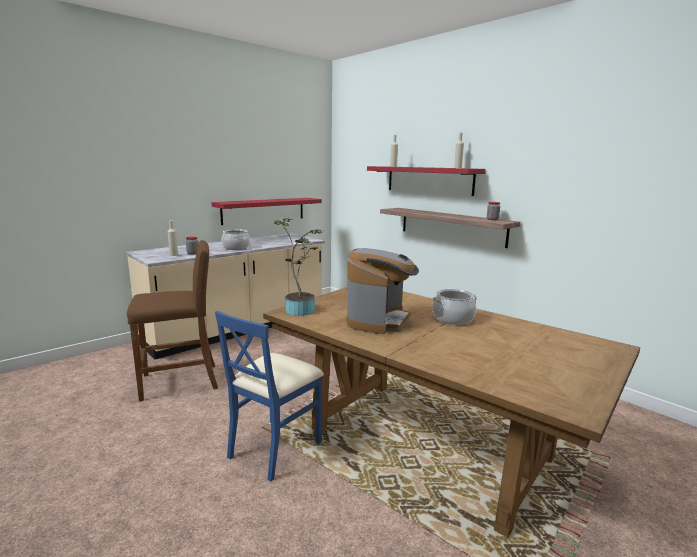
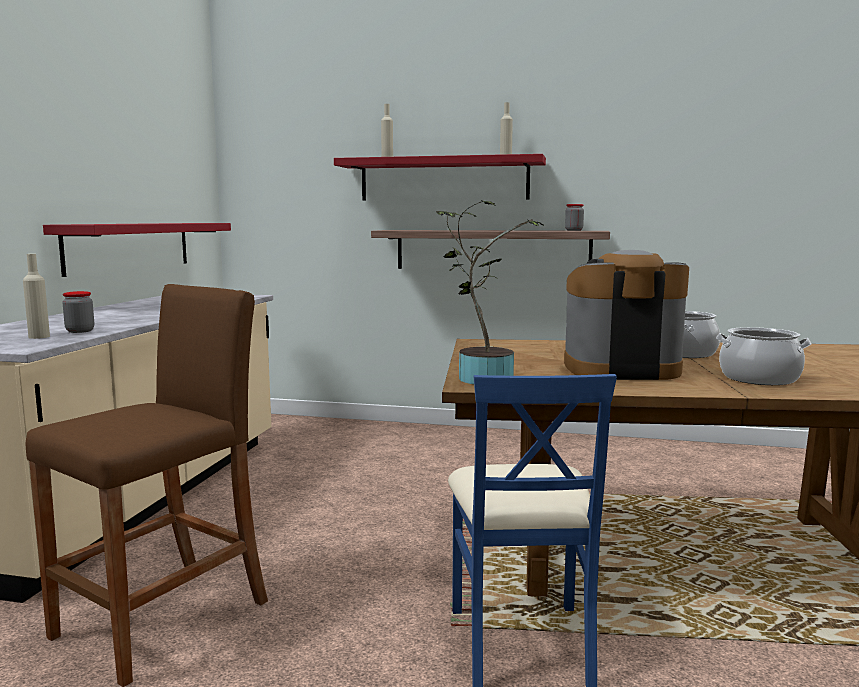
camera: 35 degrees left, 5 degrees down
cooking pot [221,229,250,250] -> cooking pot moved to [716,327,811,385]
coffee machine [347,248,419,334] -> coffee machine turned 75 degrees counterclockwise [564,250,689,380]

